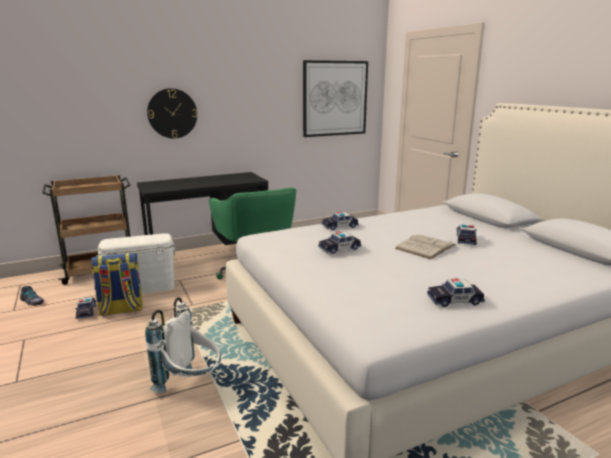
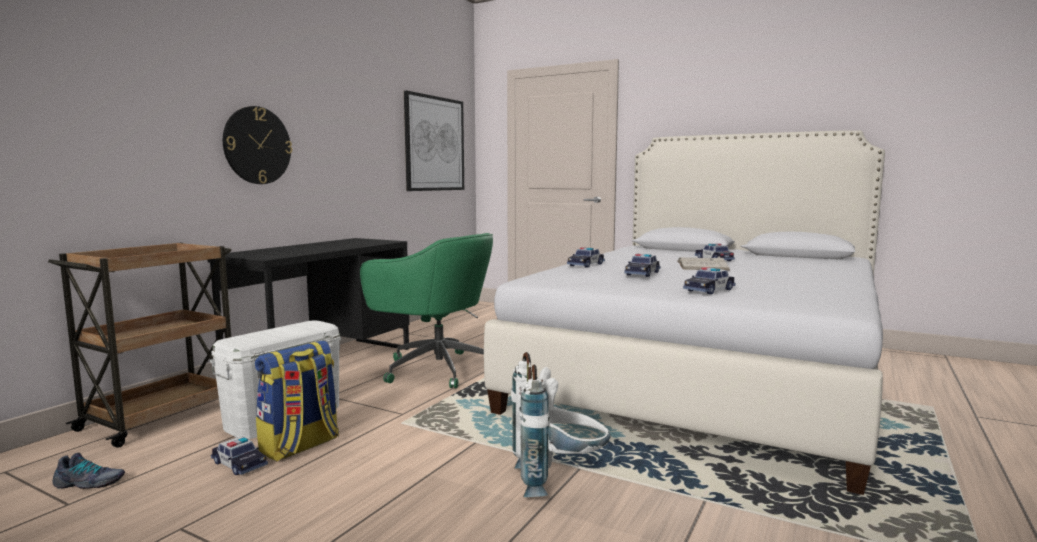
camera: 35 degrees left, 10 degrees down
toy car [427,279,485,307] -> toy car moved to [683,267,735,294]

